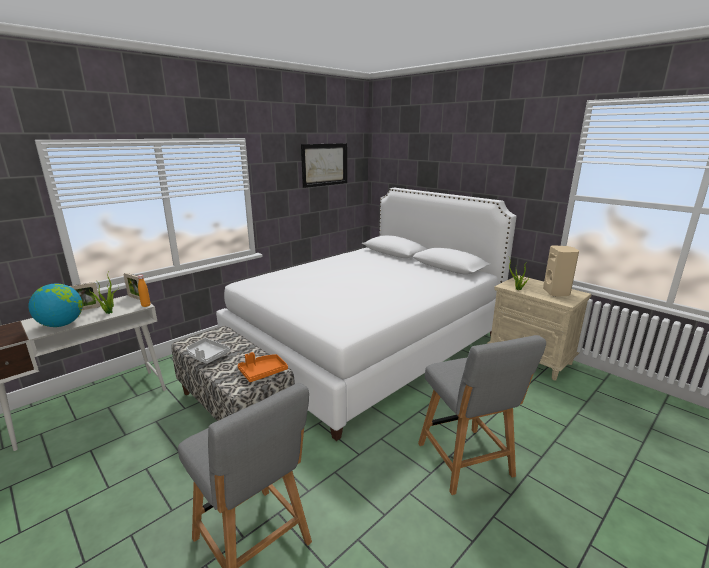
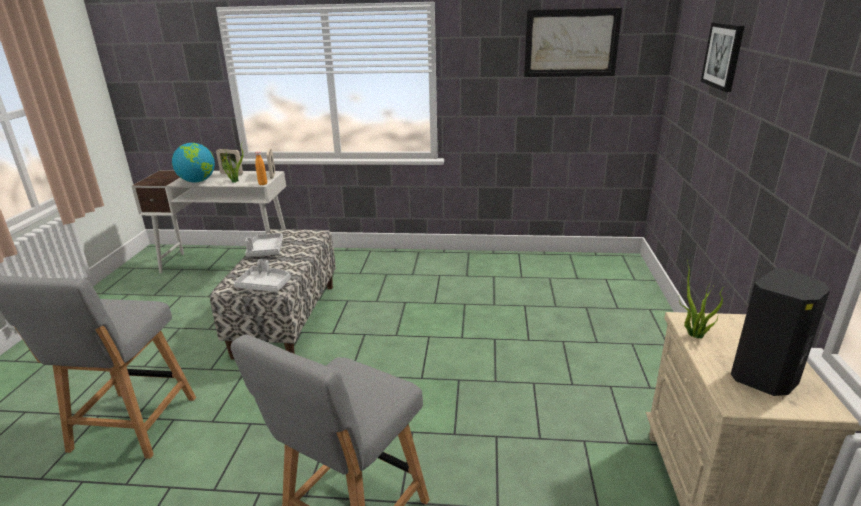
camera: 50 degrees right, 5 degrees up
white bed [216,188,517,441] -> none
orange tray [237,352,288,382] -> grey tray [234,259,291,292]
beige speaker [543,245,579,297] -> black speaker [731,268,830,396]
none -> picture [701,22,745,92]

